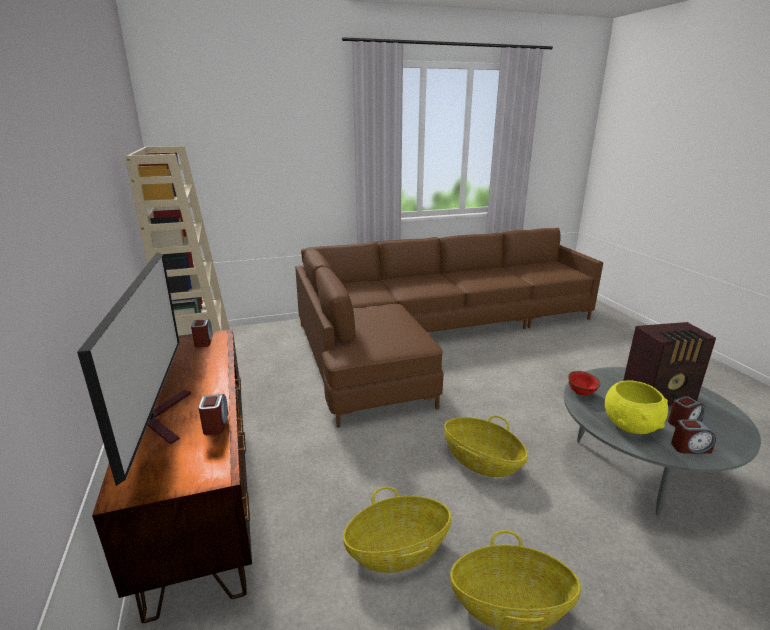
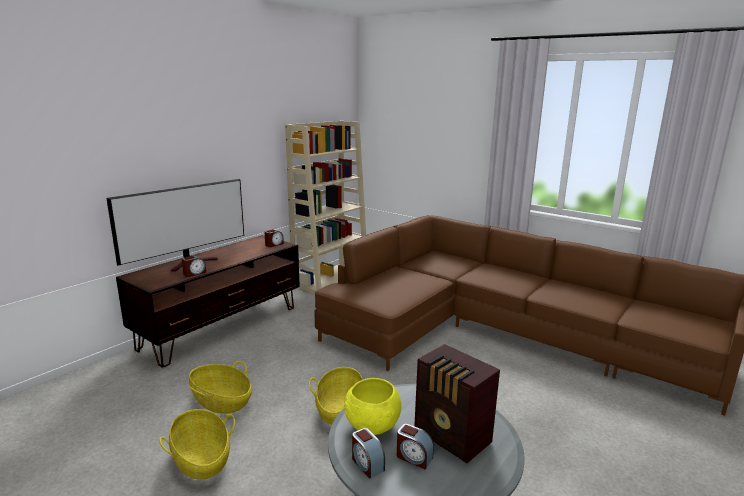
camera: 55 degrees right, 5 degrees down
red bowl [568,371,600,396] -> none

